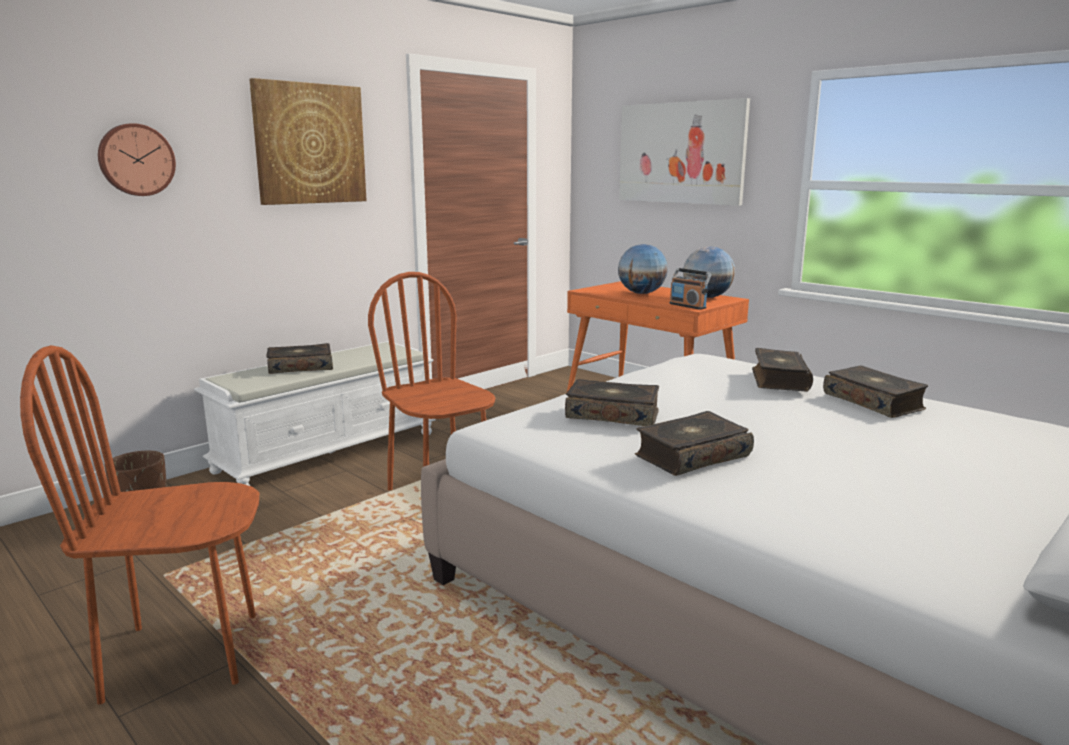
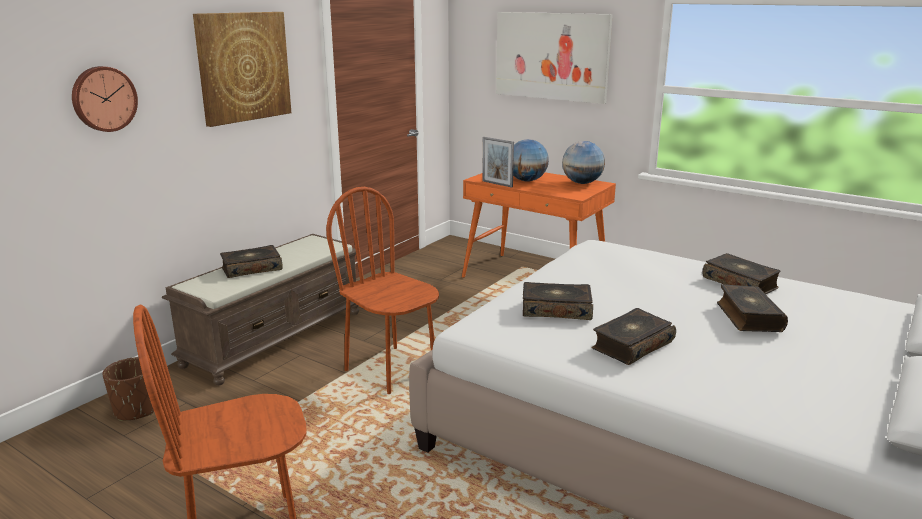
camera: 10 degrees left, 5 degrees up
white bench [194,341,436,486] -> brown bench [162,234,359,386]
radio [669,268,711,310] -> none
book [752,348,813,392] -> book moved to [717,284,788,332]
none -> picture frame [482,137,514,188]

